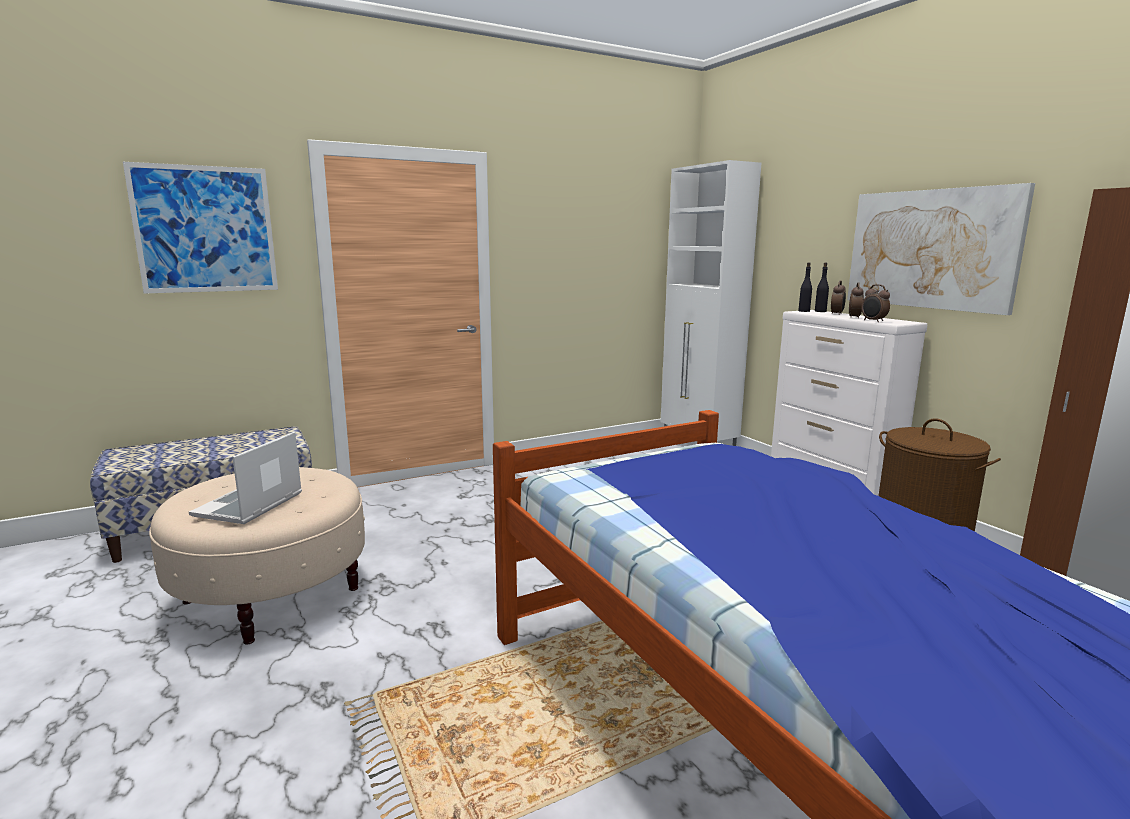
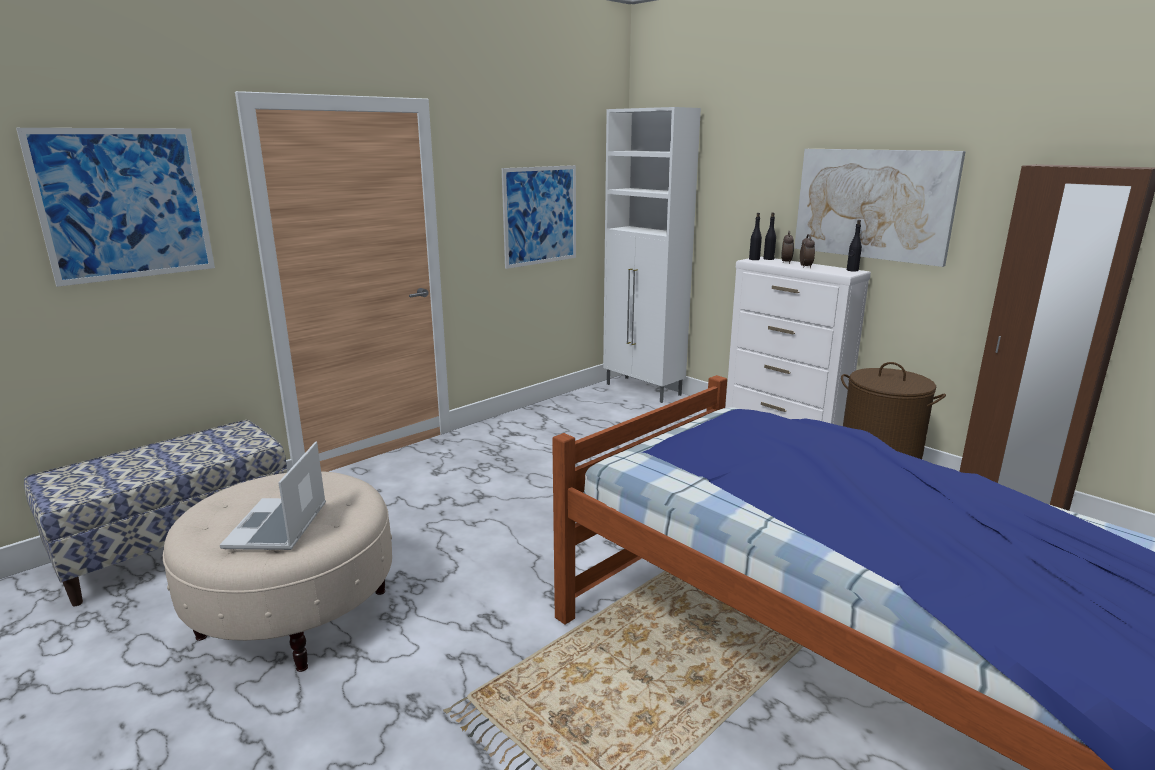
camera: 15 degrees left, 5 degrees up
alarm clock [861,284,890,322] -> none
none -> picture [502,165,576,269]
none -> black bottle [847,220,862,271]

